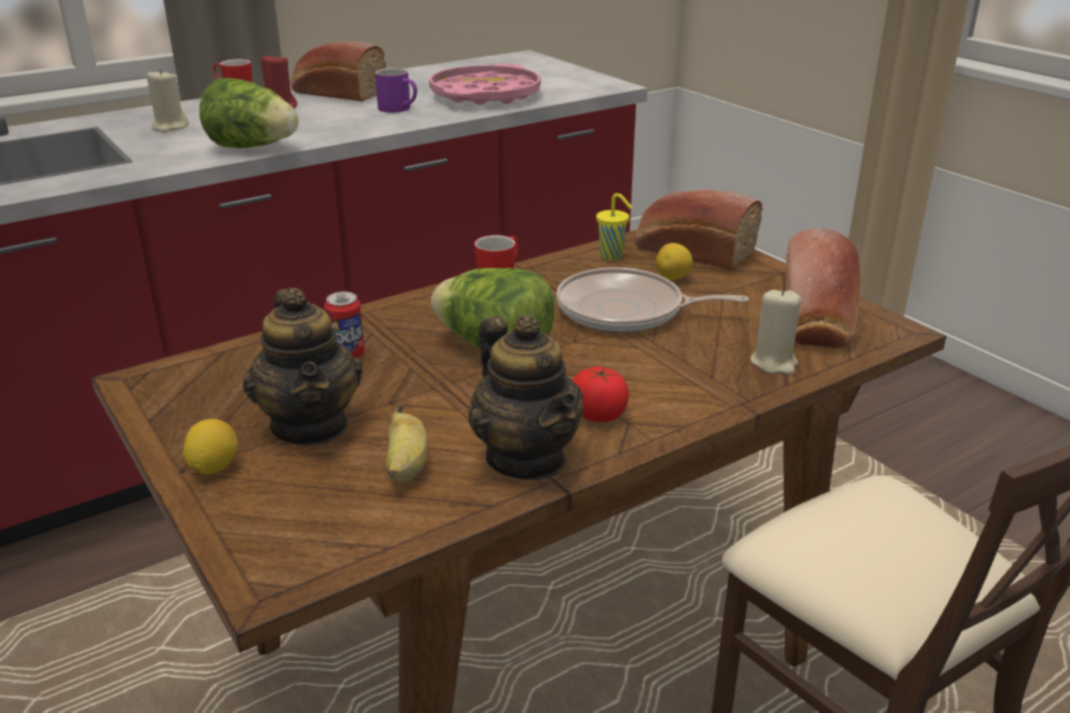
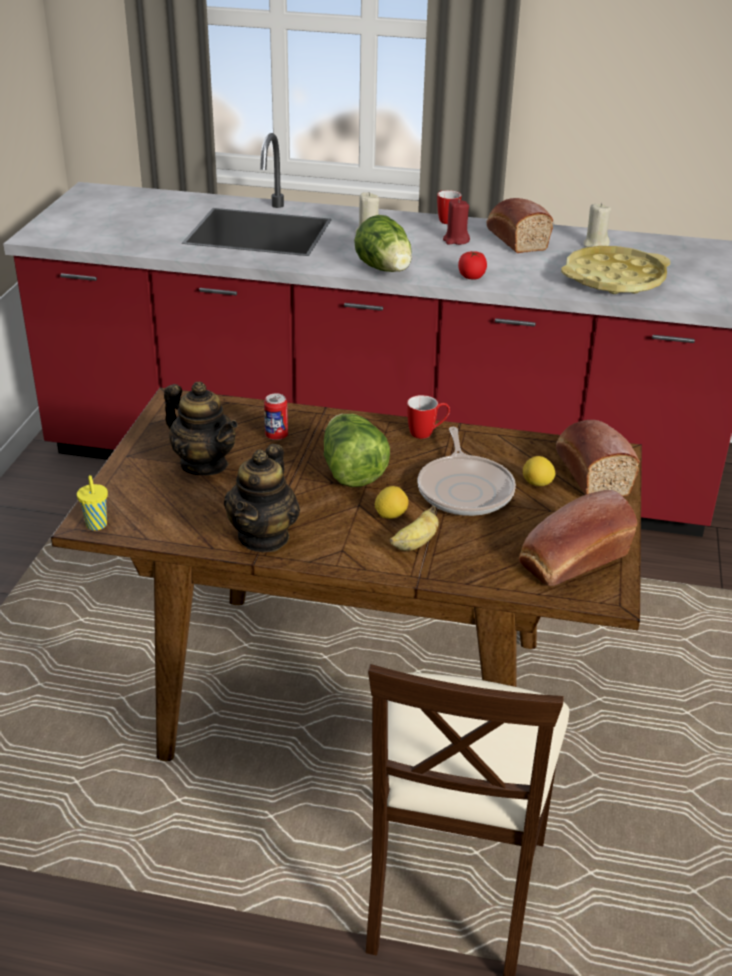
camera: 45 degrees right, 5 degrees up
lemon [183,419,238,475] -> lemon moved to [375,486,409,519]
teapot [243,288,363,446] -> teapot turned 75 degrees counterclockwise [164,382,238,475]
purple mug [375,68,417,113] -> none
banana [385,404,427,482] -> banana moved to [390,506,439,551]
pink tray [429,64,541,105] -> yellow tray [561,246,670,294]
frying pan [556,267,749,332] -> frying pan turned 150 degrees counterclockwise [418,427,516,516]
tomato [572,367,629,422] -> tomato moved to [458,251,487,280]
yellow cup [596,193,632,260] -> yellow cup moved to [77,475,108,530]
beige candle [750,288,801,374] -> beige candle moved to [583,203,611,247]

